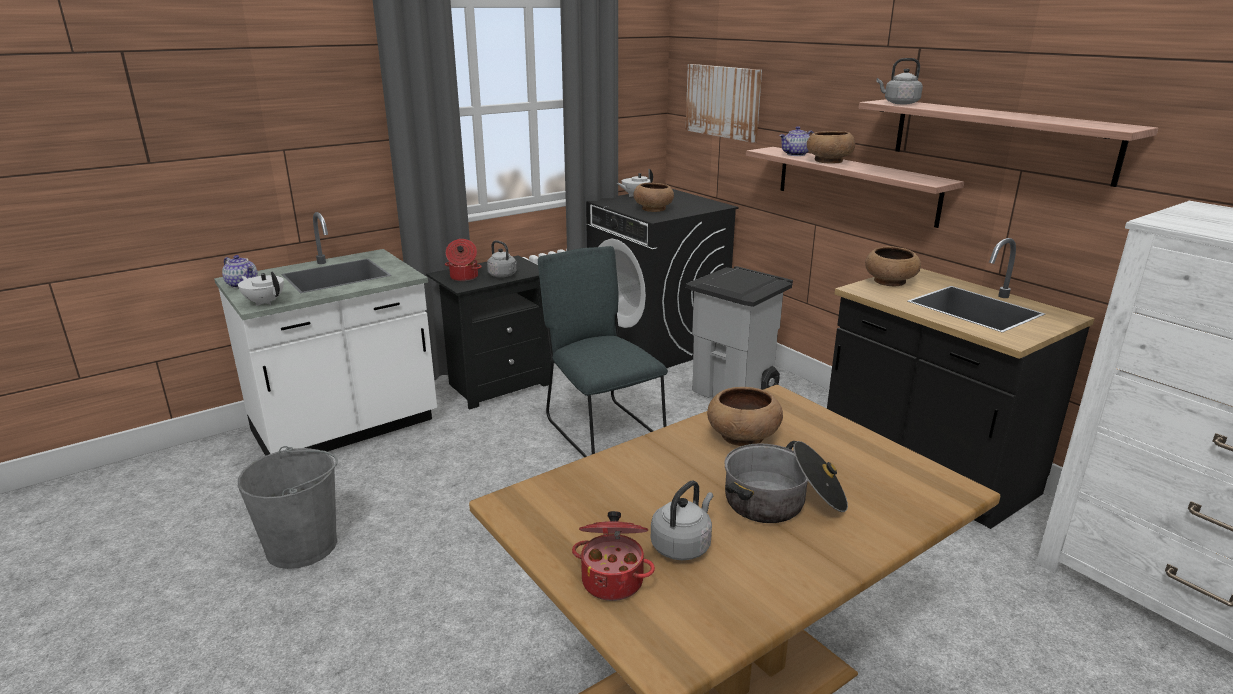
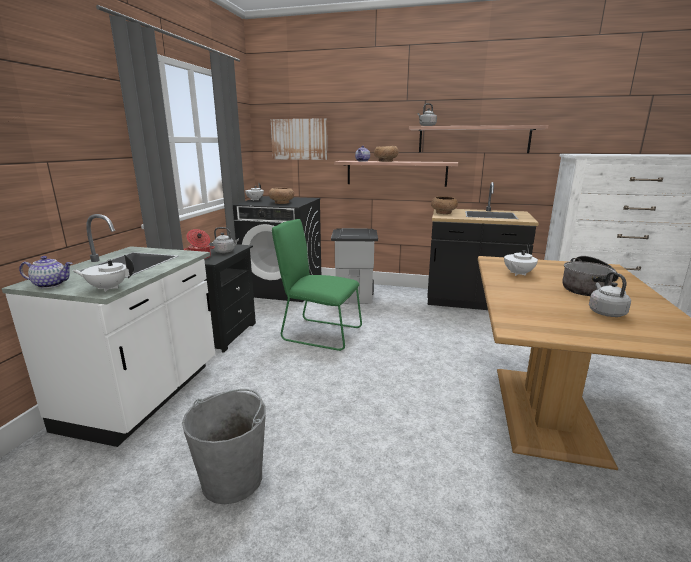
camera: 40 degrees left, 5 degrees down
grey chair [538,246,668,457] -> green chair [272,219,362,351]
cooking pot [572,511,655,601] -> none
brown bowl [707,387,783,446] -> white teapot [504,244,538,276]

